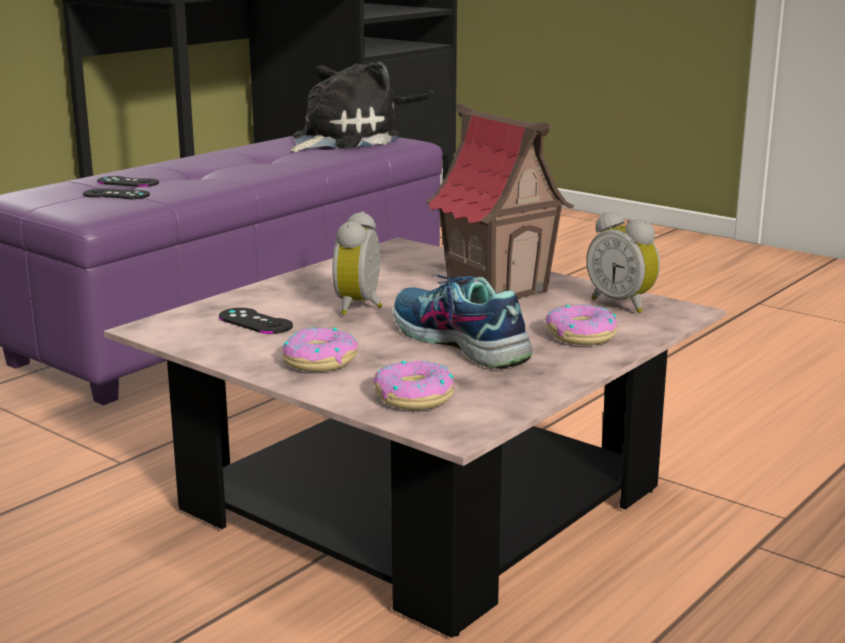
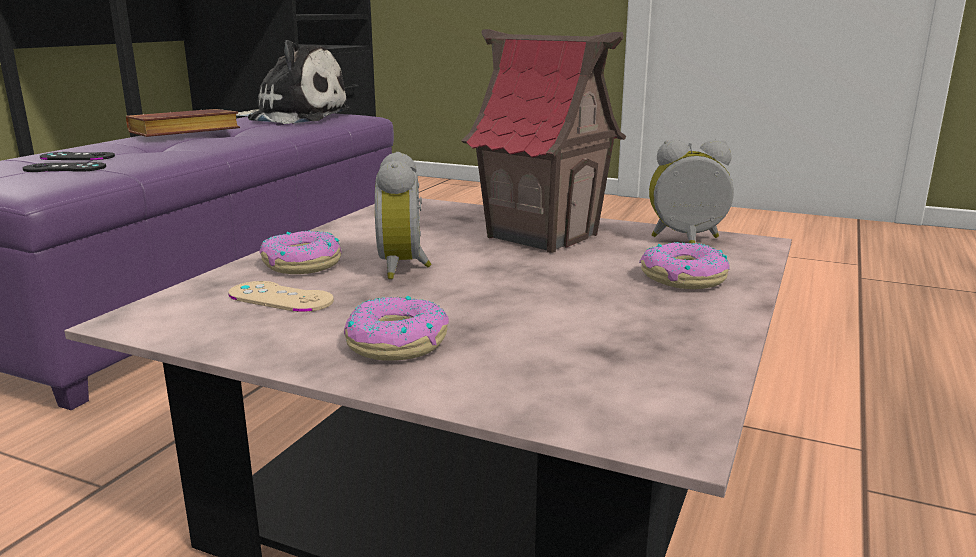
camera: 15 degrees left, 0 degrees up
black game controller [219,308,293,334] -> beige game controller [228,281,334,312]
plush toy [290,62,401,152] -> plush toy turned 75 degrees clockwise [236,40,350,124]
donut [373,360,455,410] -> donut moved to [259,230,342,274]
shoe [393,275,533,369] -> none
alarm clock [586,212,660,313] -> alarm clock turned 150 degrees clockwise [649,140,734,243]
none -> brown book [126,109,240,137]

